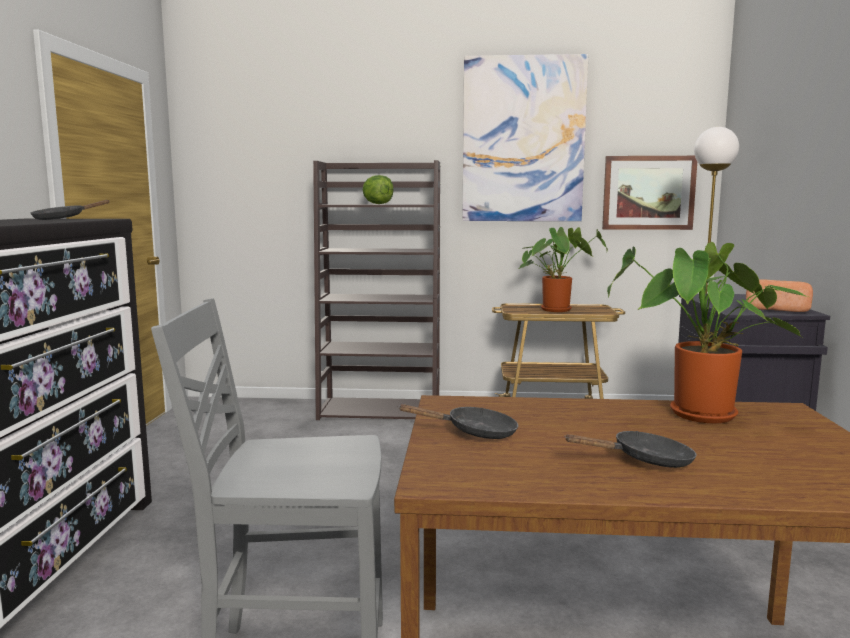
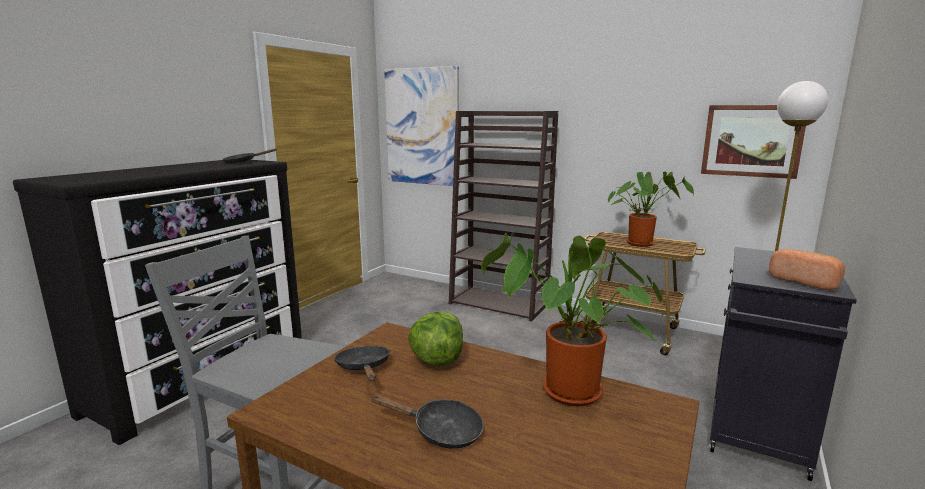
camera: 25 degrees right, 5 degrees up
lettuce [362,175,394,204] -> lettuce moved to [408,312,463,366]
black frying pan [398,404,518,439] -> black frying pan turned 135 degrees counterclockwise [334,346,390,381]
picture [462,54,588,221] -> picture moved to [384,66,459,186]

